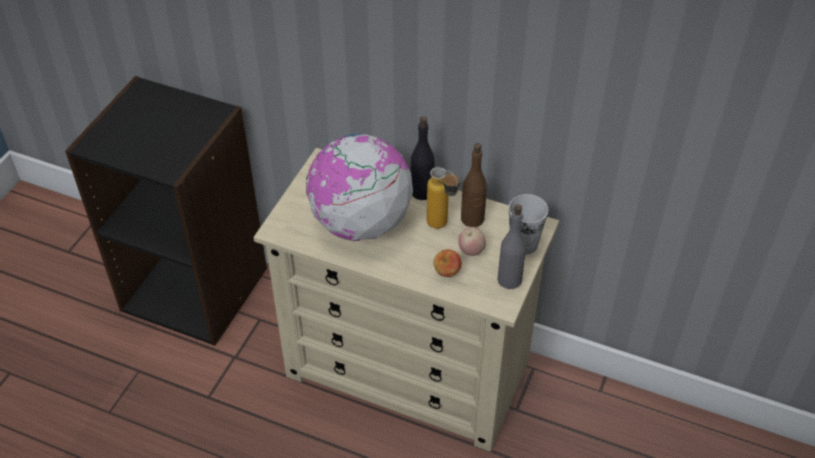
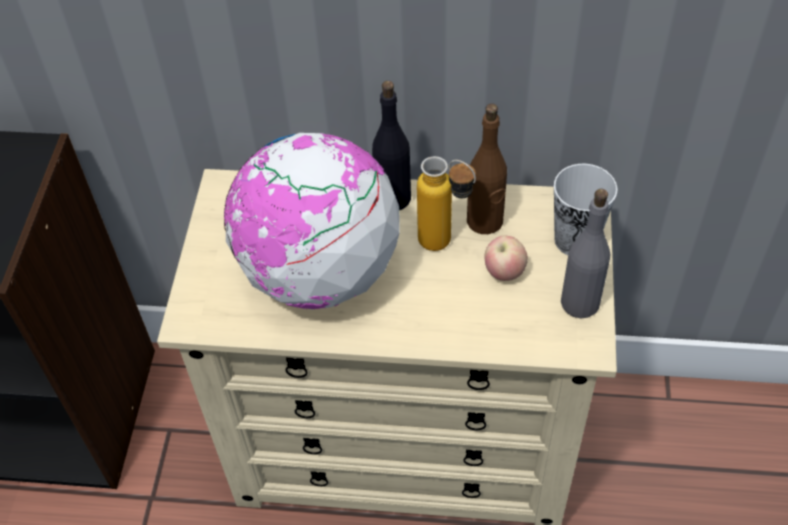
camera: 15 degrees left, 5 degrees up
apple [434,249,462,277] -> none

